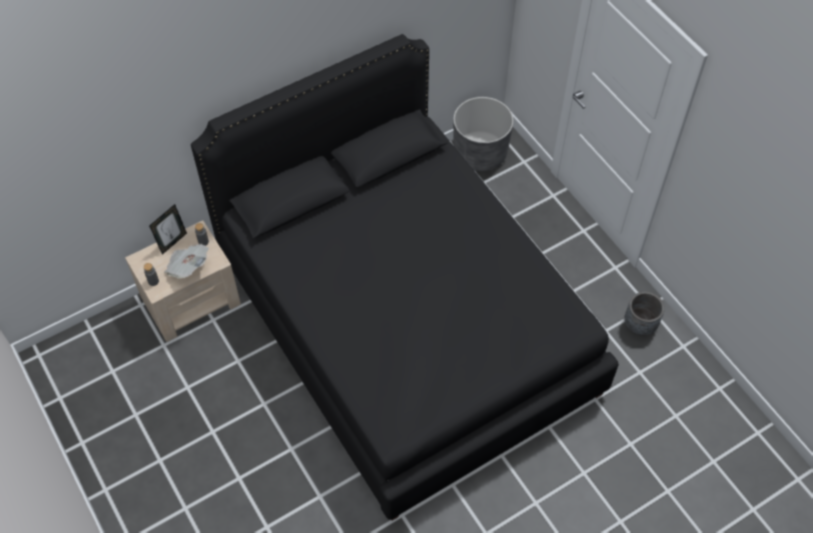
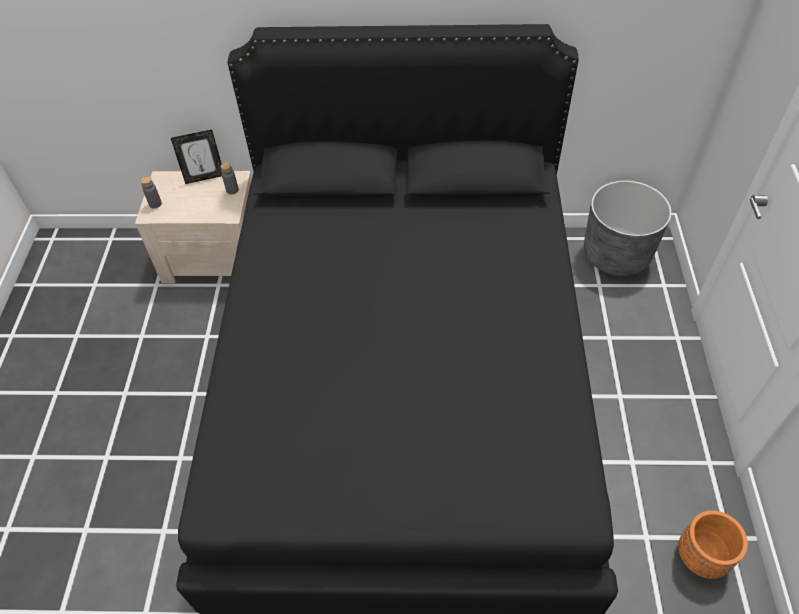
camera: 35 degrees right, 5 degrees down
newspaper [164,244,209,279] -> none
grey planter [624,292,665,336] -> orange planter [678,510,748,579]

